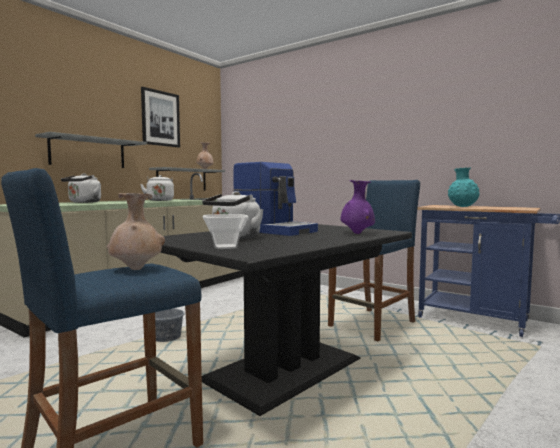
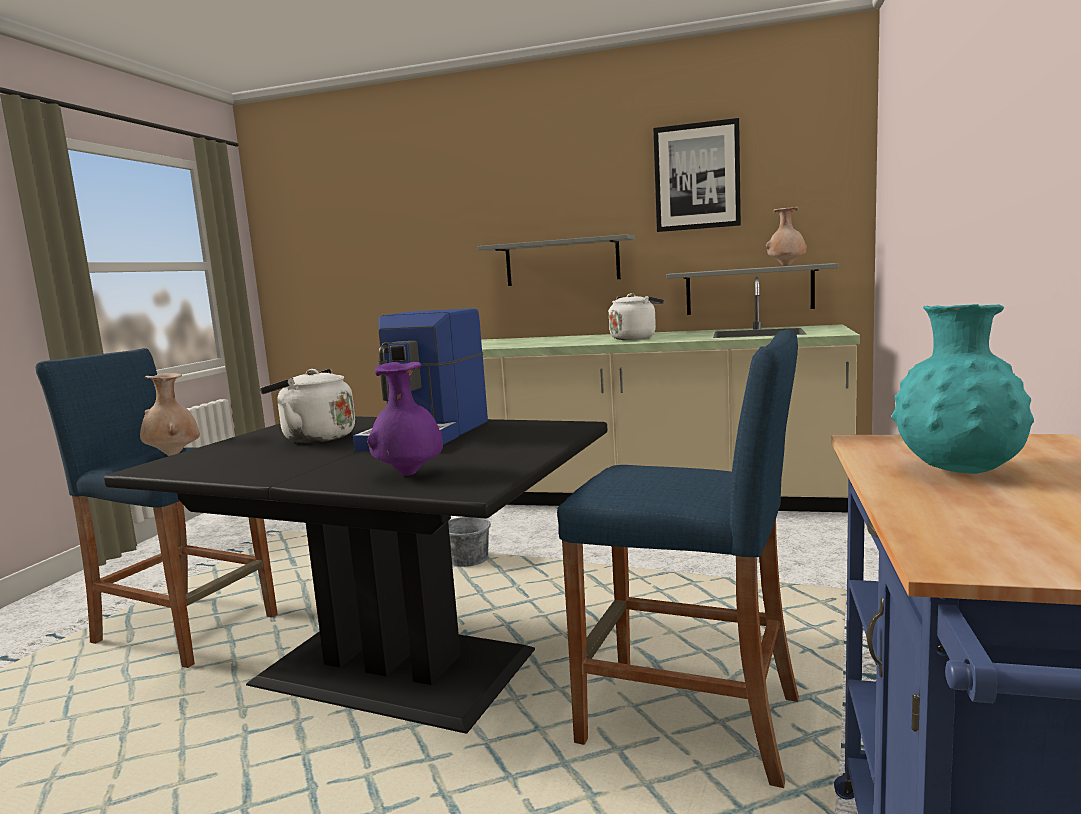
camera: 70 degrees right, 5 degrees up
white kettle [61,173,101,203] -> none
bowl [203,214,248,249] -> none

